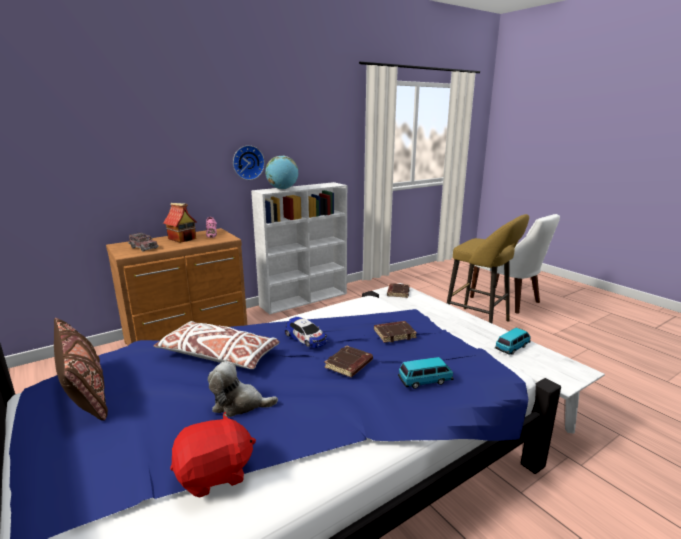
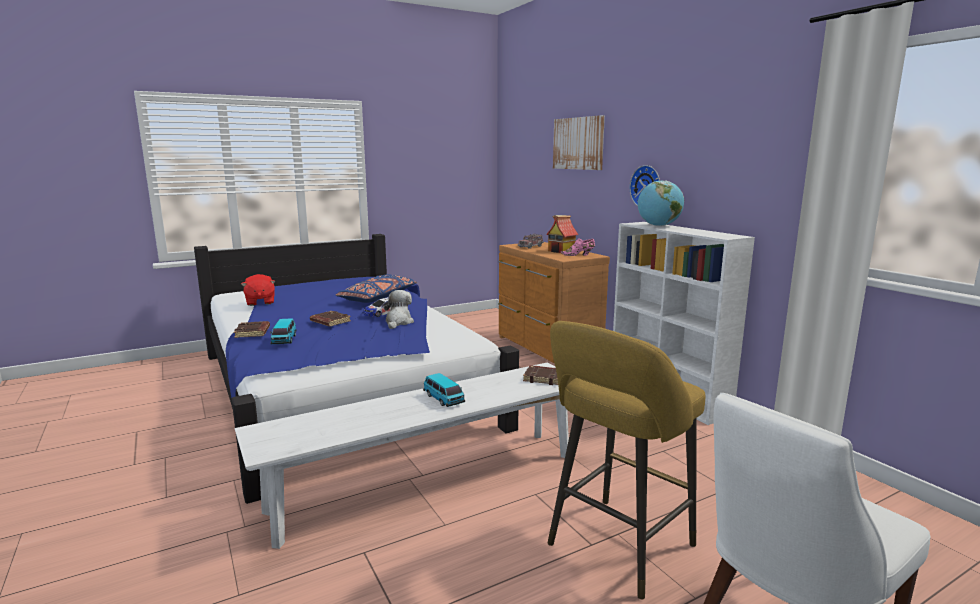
camera: 95 degrees right, 5 degrees down
brown pillow [54,318,108,421] -> none
white pillow [154,321,280,369] -> blue pillow [336,274,417,303]
plush toy [208,361,278,417] -> plush toy moved to [384,290,414,329]
brown book [374,321,417,343] -> brown book moved to [234,321,270,338]
toy car [495,328,531,355] -> toy car moved to [423,373,465,407]
none -> picture [553,115,605,170]

